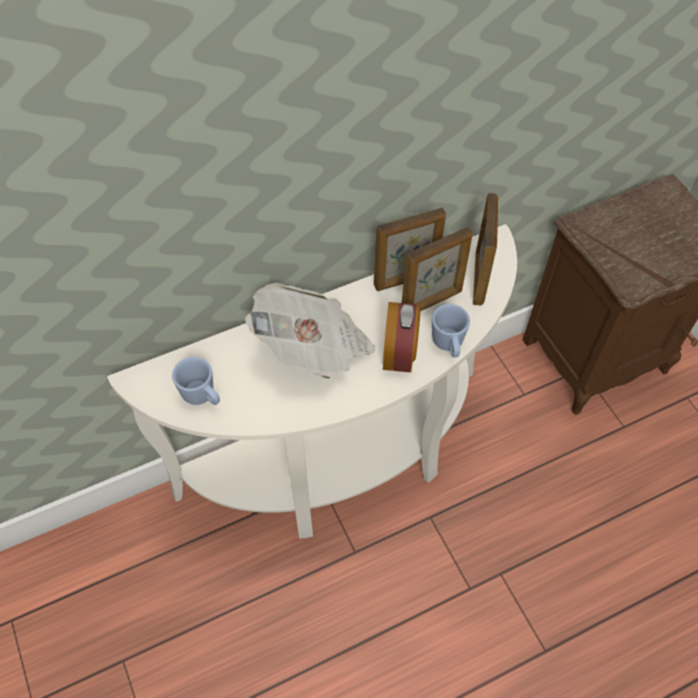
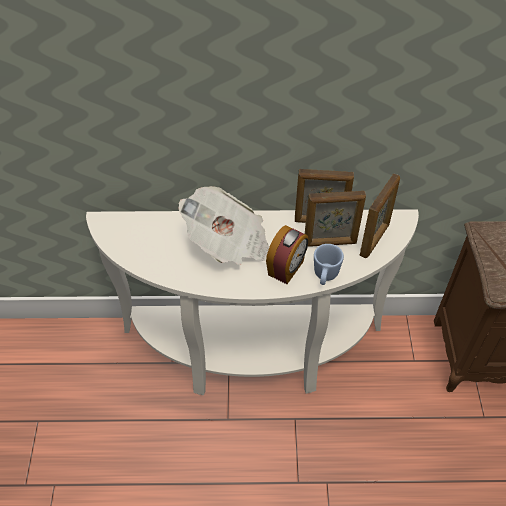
camera: 25 degrees right, 5 degrees down
blue mug [172,357,220,405] -> none

